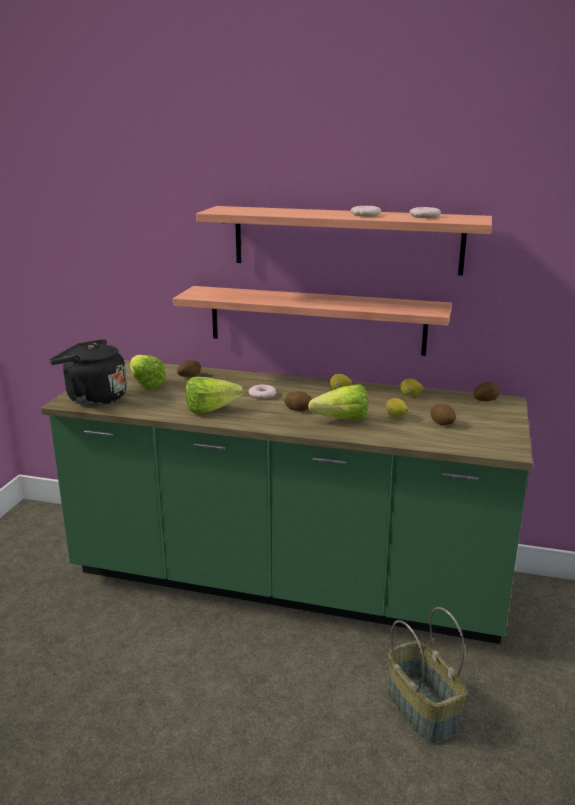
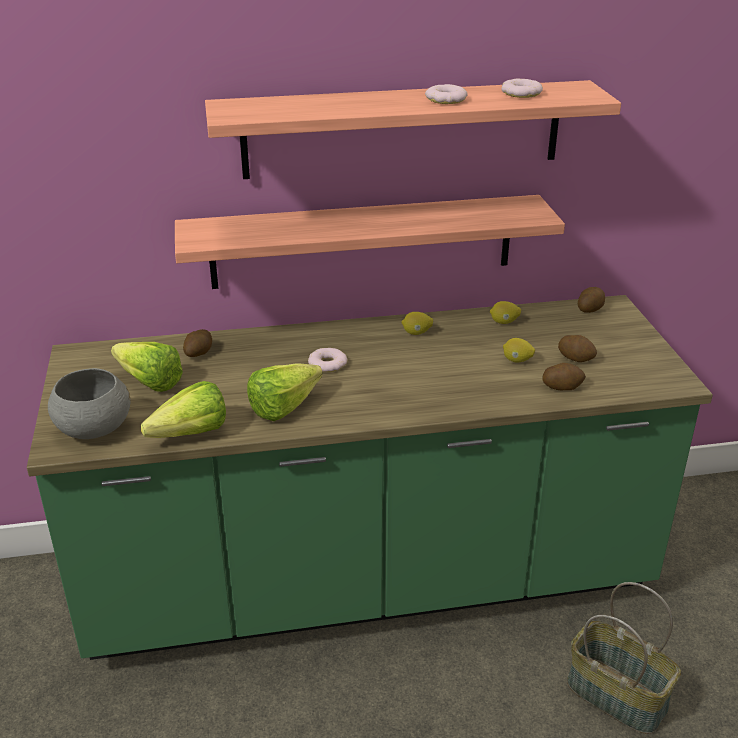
camera: 25 degrees left, 10 degrees up
black kettle [50,339,127,406] -> grey bowl [48,368,131,439]
potato [284,391,312,411] -> potato moved to [542,363,586,390]
lettuce [308,384,368,420] -> lettuce moved to [141,381,226,438]

